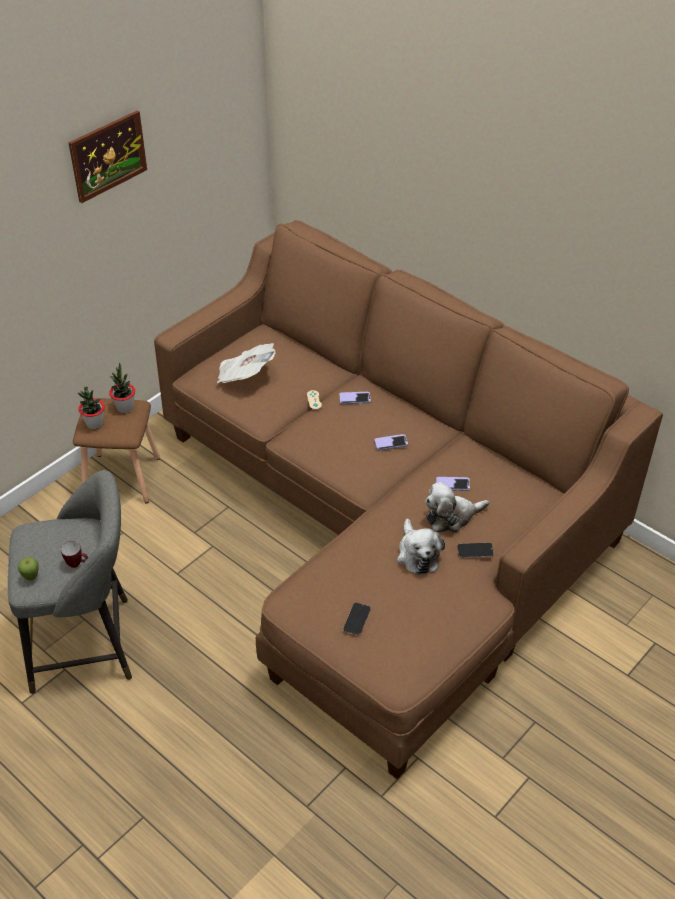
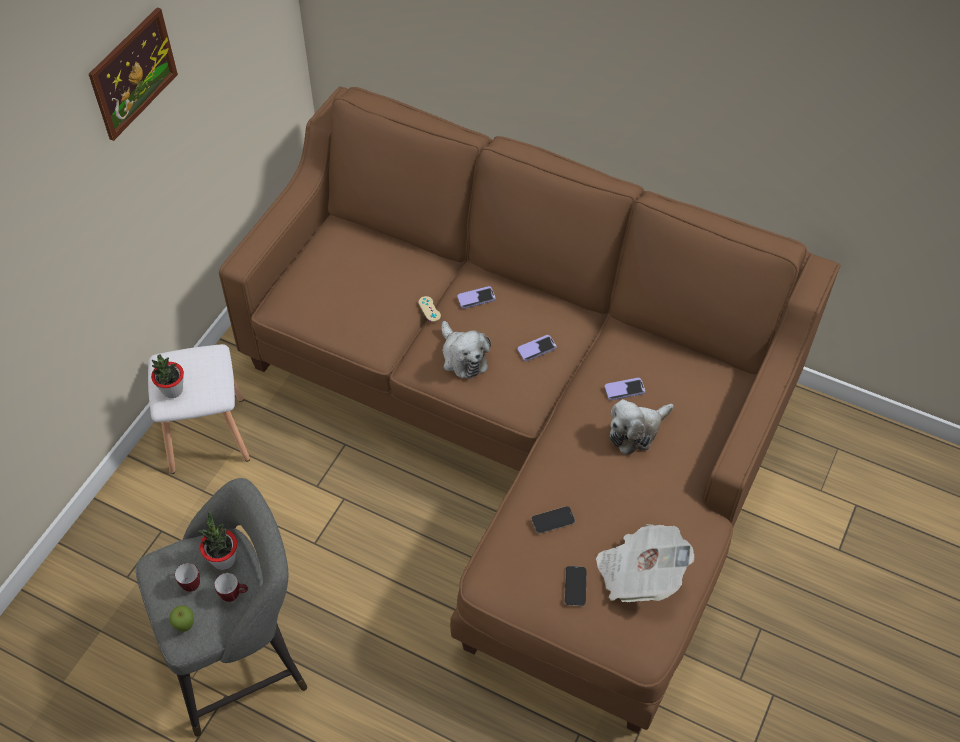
camera: 15 degrees left, 10 degrees up
brown stool [73,398,160,503] -> white stool [148,344,250,474]
potted plant [109,362,135,413] -> potted plant moved to [198,511,237,570]
newspaper [217,343,275,383] -> newspaper moved to [596,524,694,602]
plush toy [397,519,445,575] -> plush toy moved to [442,321,491,379]
phone [457,543,494,558] -> phone moved to [532,506,575,533]
none -> mug [175,563,200,592]

